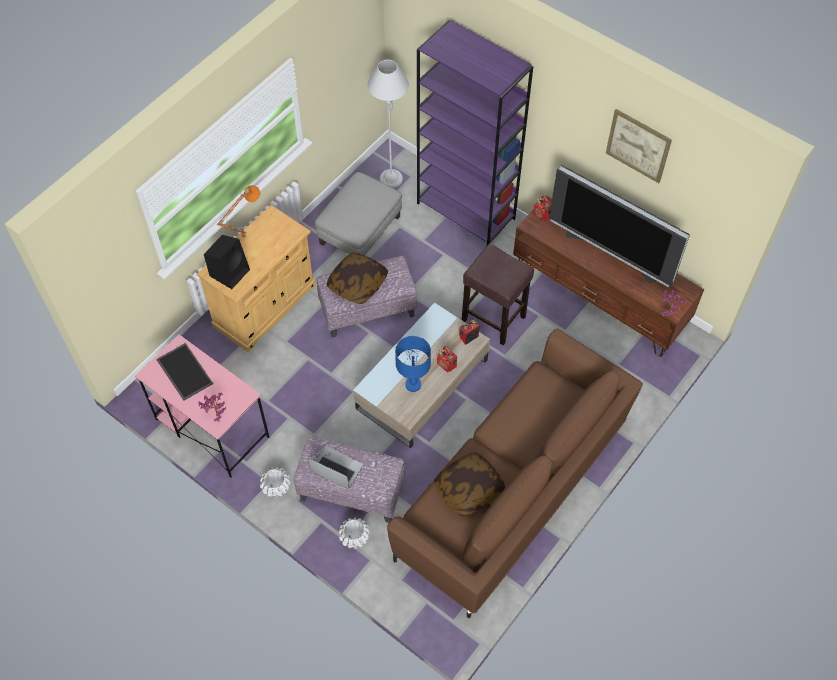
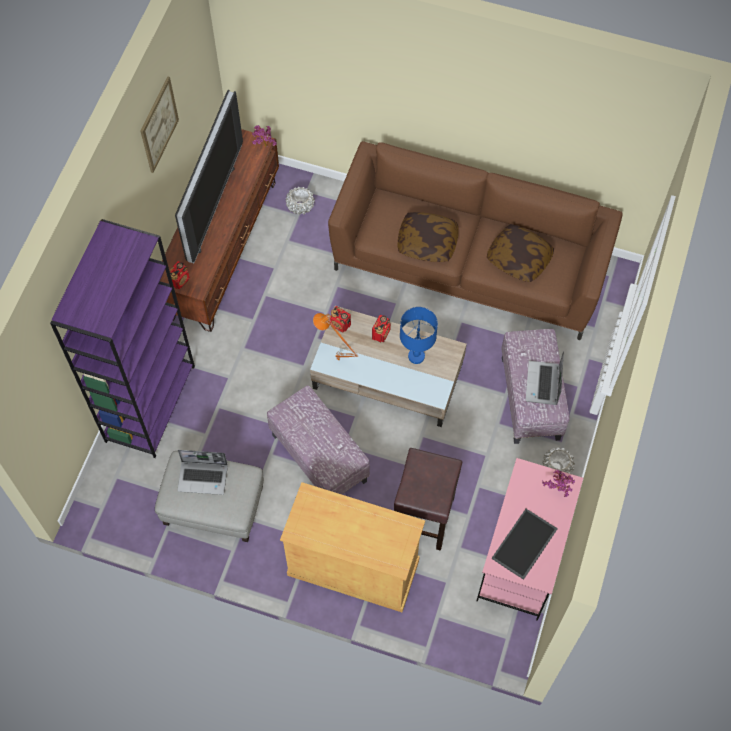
camera: 110 degrees left, 5 degrees up
black speaker [204,235,250,289] -> none
orange table lamp [217,185,260,238] -> orange table lamp moved to [313,313,358,360]
pillow [326,252,388,304] -> pillow moved to [398,212,458,262]
white planter [339,518,370,549] -> white planter moved to [286,187,315,215]
grey floor lamp [367,59,409,188] -> none
brown stool [462,244,534,345] -> brown stool moved to [394,448,462,551]
none -> laptop [177,450,228,495]

